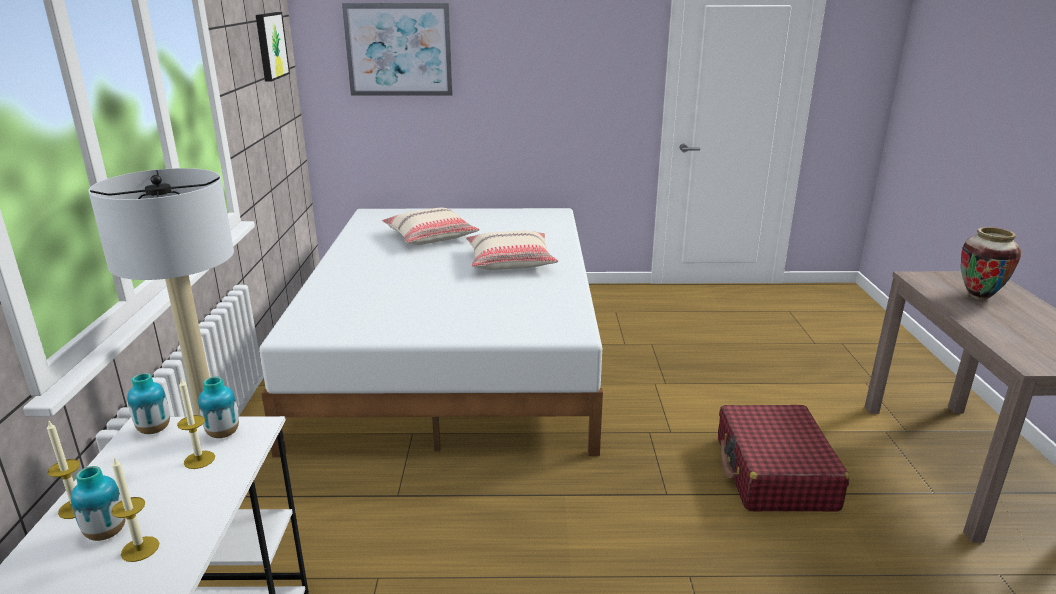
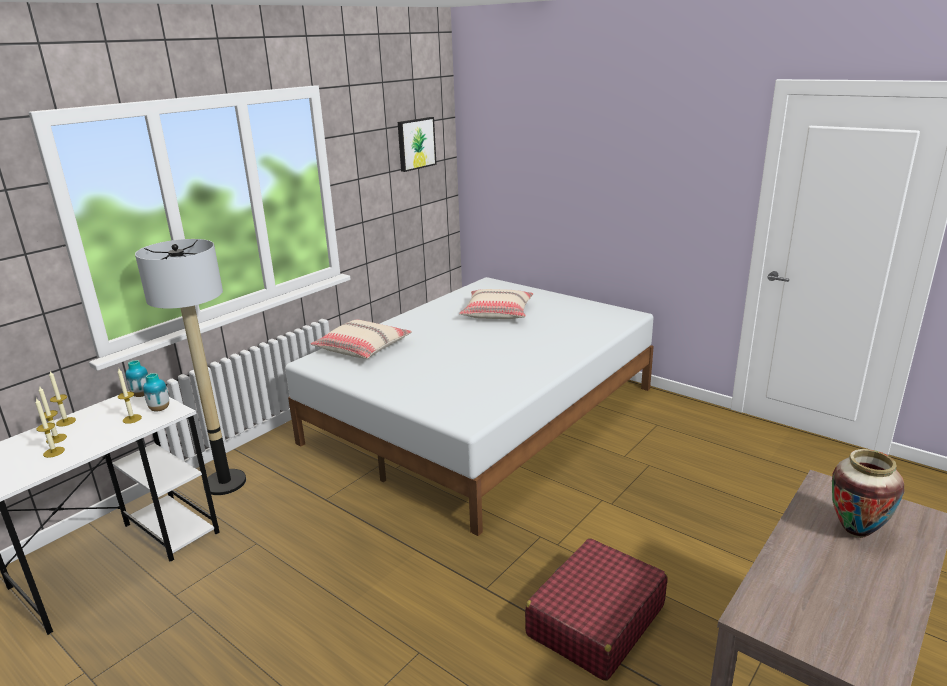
camera: 40 degrees right, 0 degrees up
vase [71,466,126,541] -> candle [39,387,67,444]
picture [342,3,453,96] -> none
beige pillow [466,231,558,270] -> beige pillow moved to [310,319,412,359]

